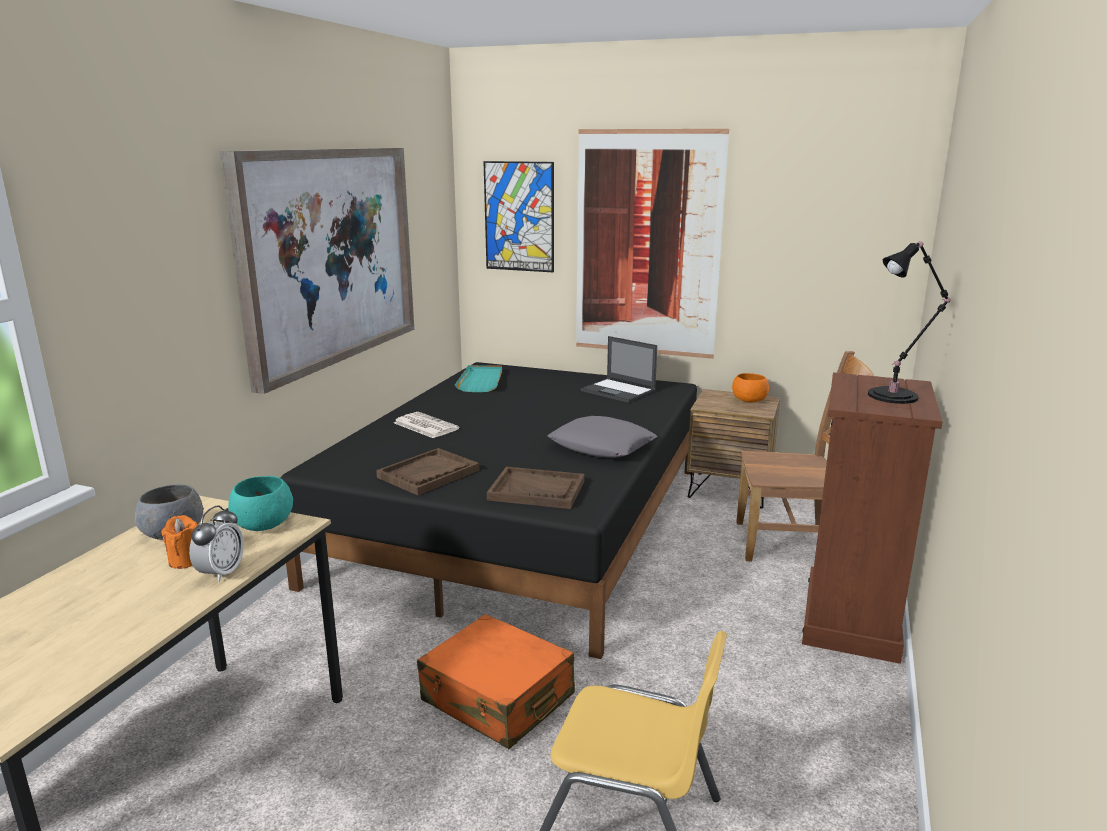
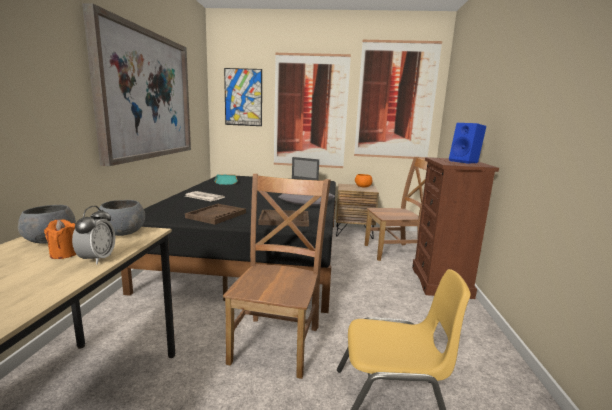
camera: 15 degrees left, 5 degrees down
turquoise bowl [228,476,293,531] -> grey bowl [98,200,145,236]
orange suitcase [417,614,575,749] -> brown chair [223,174,331,379]
black table lamp [868,241,951,404] -> blue speaker [449,123,486,164]
none -> picture [354,40,442,159]

